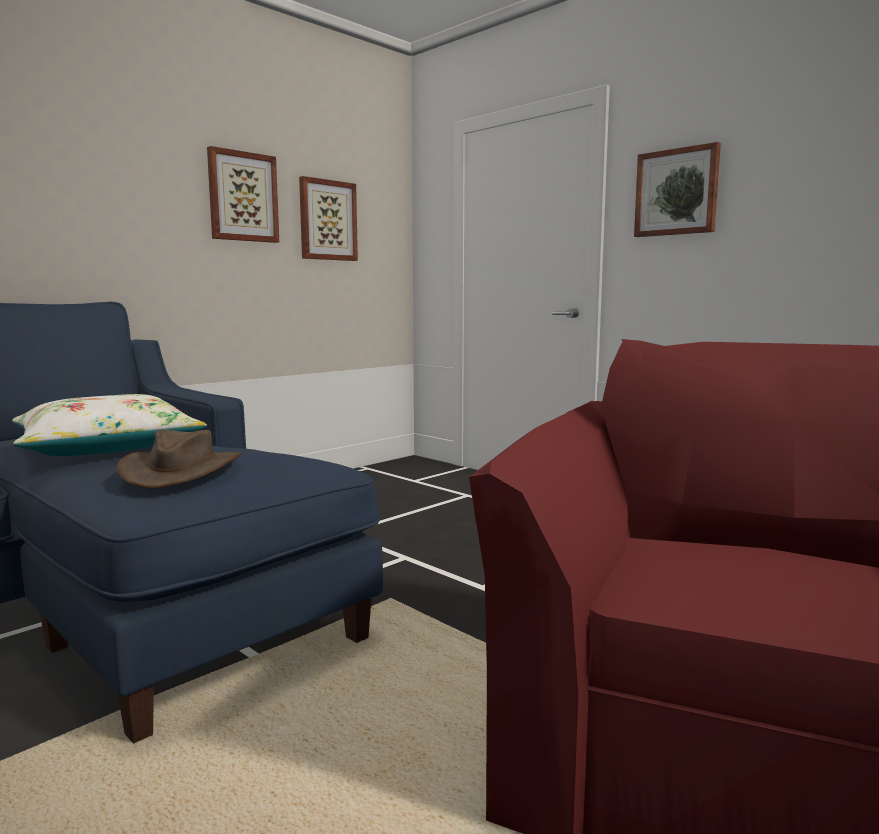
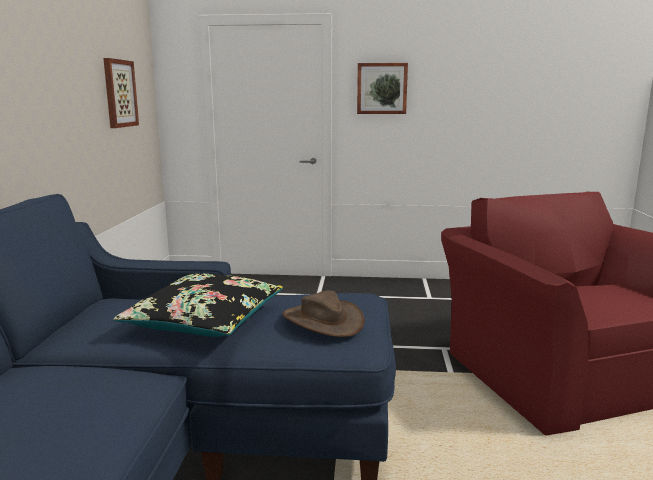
camera: 40 degrees left, 5 degrees up
white pillow [12,394,207,456] -> black pillow [113,273,283,337]
picture [207,146,279,243] -> none

